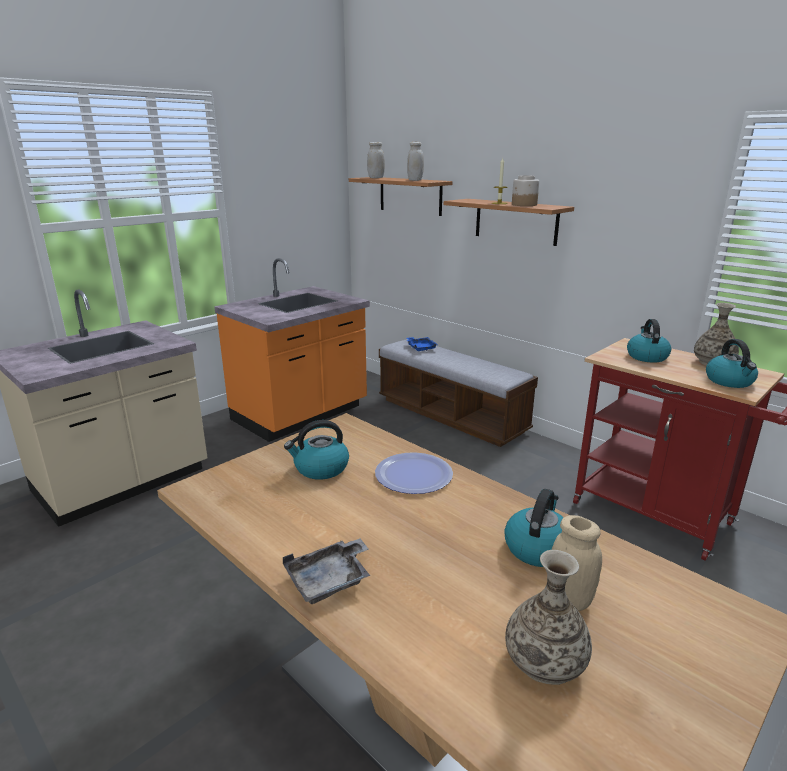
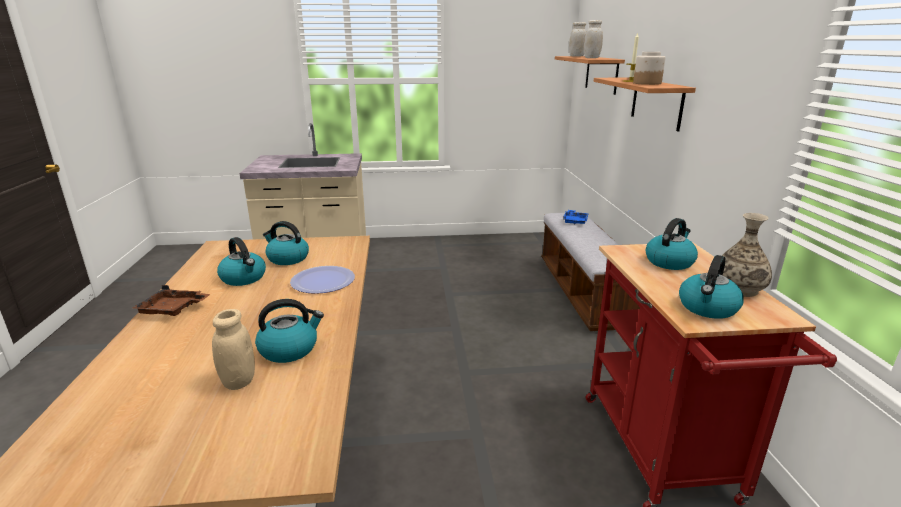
camera: 40 degrees right, 0 degrees up
orange counter [214,258,370,442] -> none
grey tray [283,538,370,604] -> brown tray [132,285,210,316]
vase [505,550,592,685] -> none
none -> kettle [217,237,266,286]

